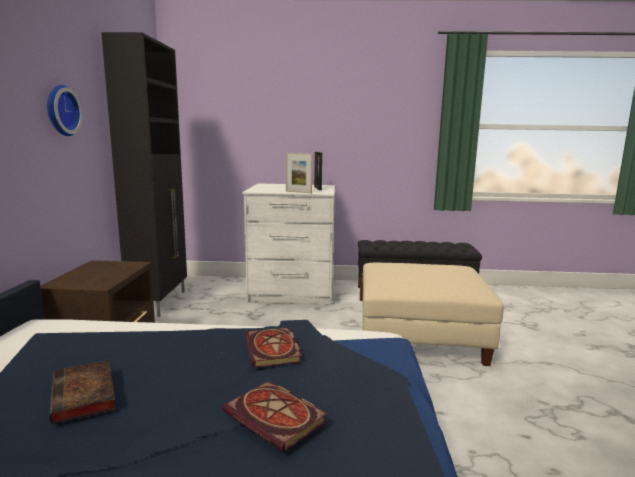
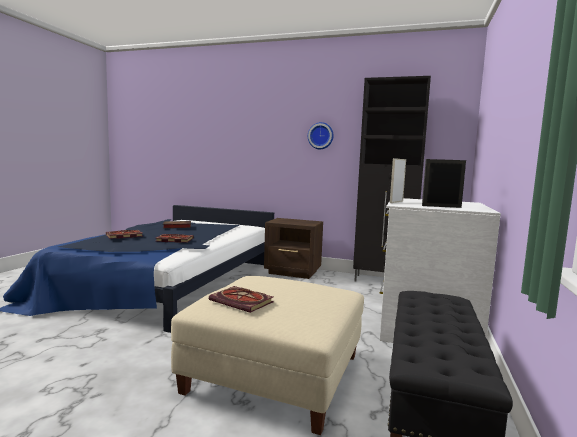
camera: 105 degrees right, 5 degrees down
none -> book [209,286,274,313]

